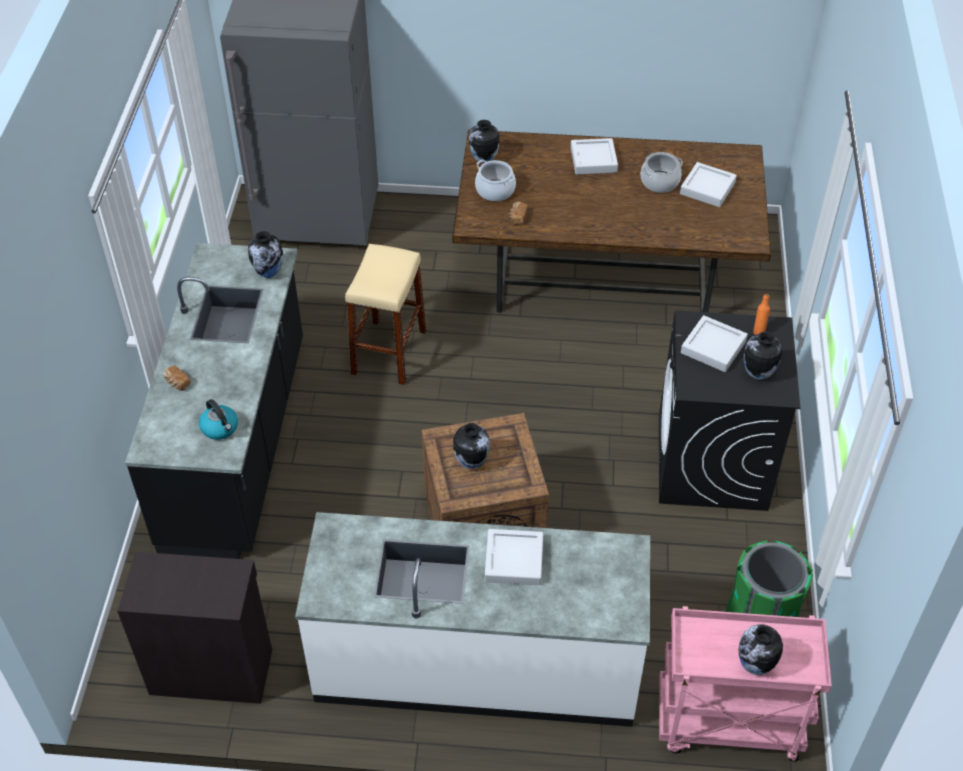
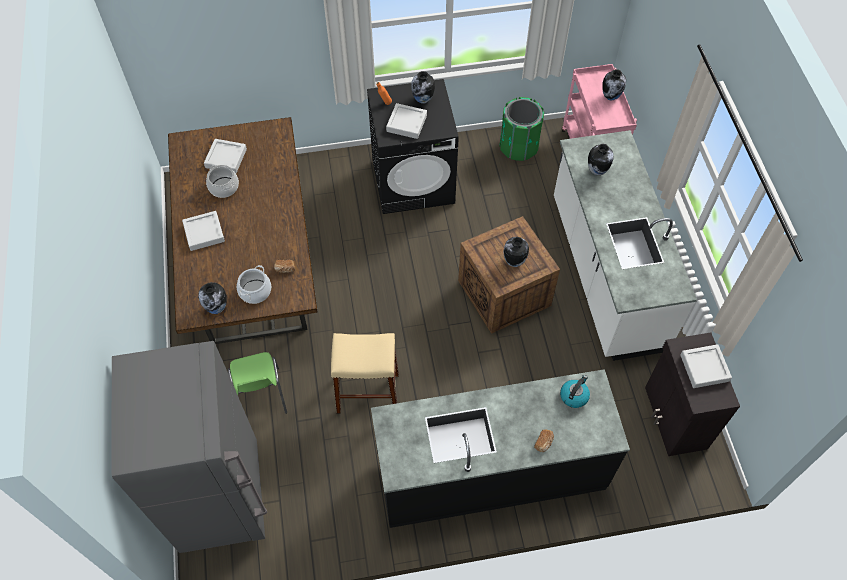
camera: 105 degrees left, 10 degrees up
vase [248,231,283,278] -> vase moved to [588,144,614,175]
grey tray [485,529,543,585] -> grey tray moved to [680,344,732,388]
none -> green chair [227,352,287,414]

